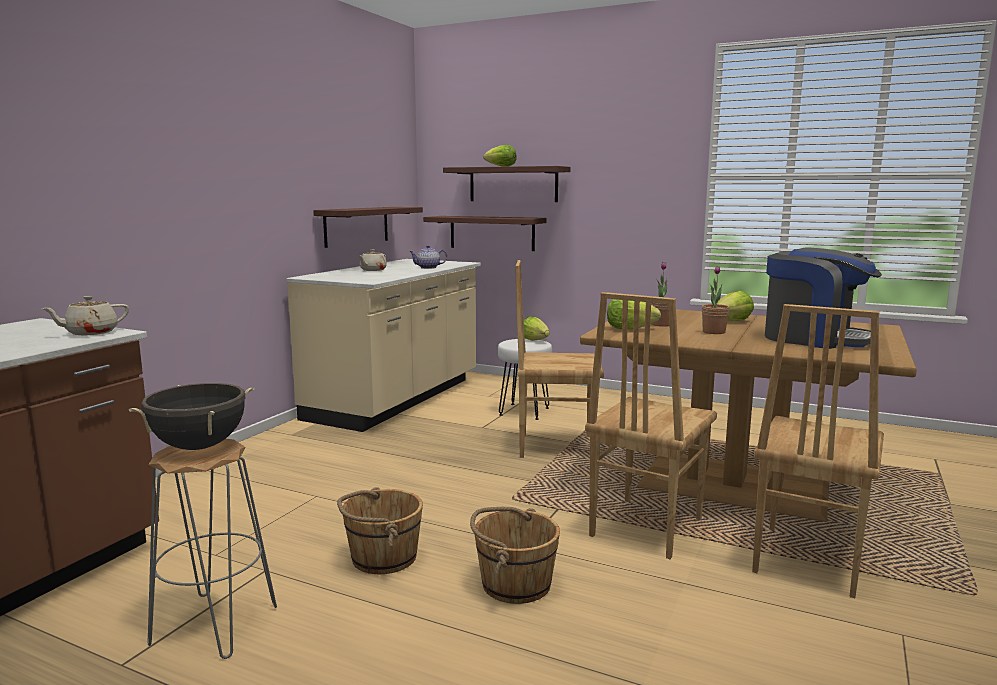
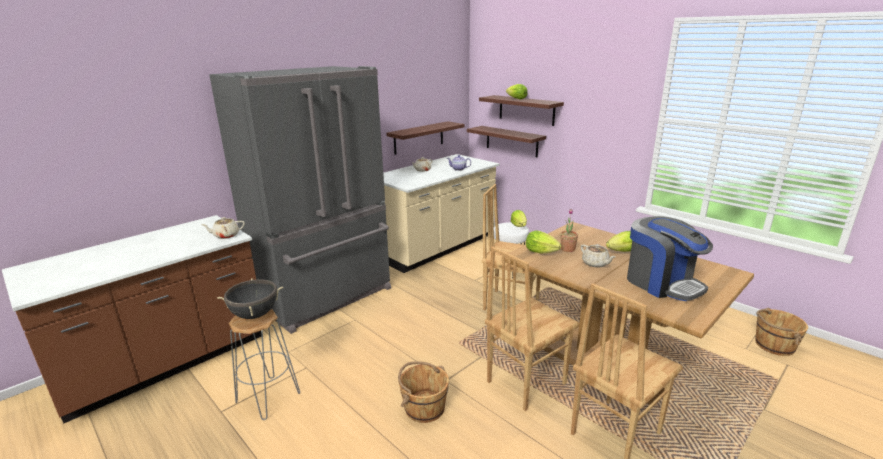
camera: 20 degrees right, 10 degrees up
brown bucket [337,487,423,574] -> brown bucket moved to [755,308,808,356]
potted plant [702,266,729,334] -> beige teapot [581,244,616,268]
none -> grey fridge [209,66,391,334]

